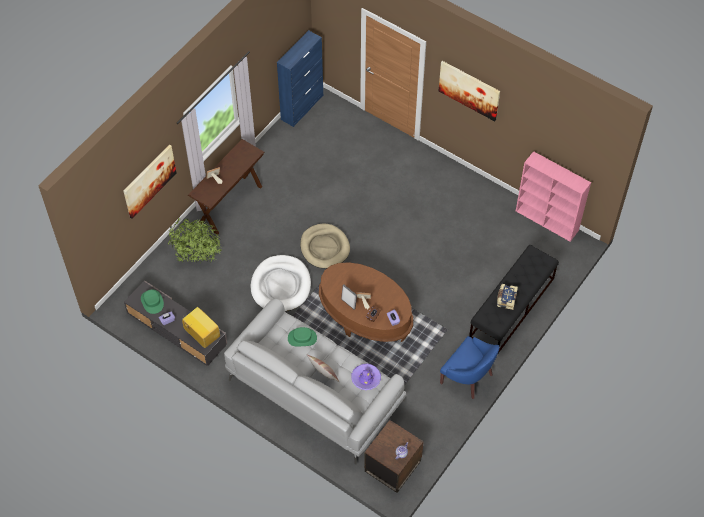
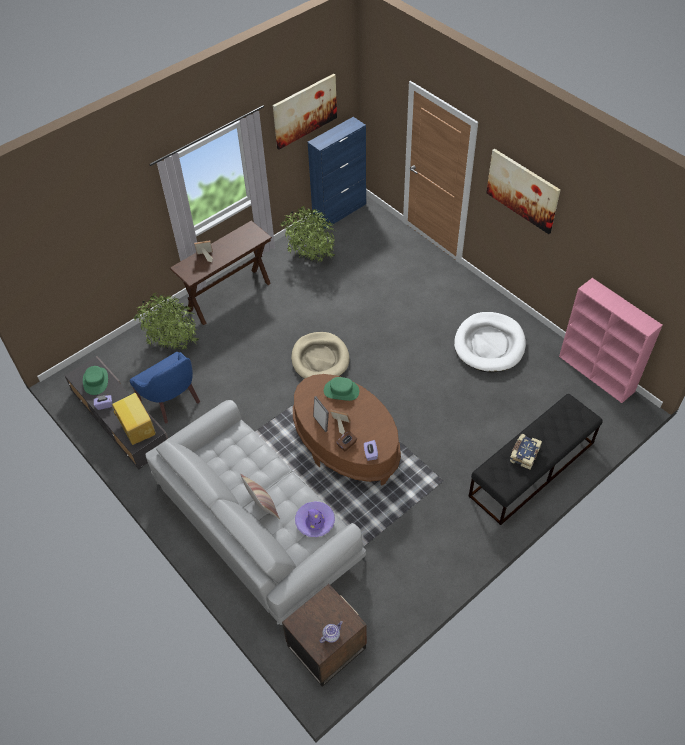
camera: 15 degrees right, 5 degrees down
picture [124,145,177,219] -> picture moved to [273,74,337,150]
white dog bed [251,255,311,312] -> white dog bed moved to [454,312,526,373]
green hat [288,327,317,346] -> green hat moved to [324,377,359,401]
blue armchair [440,336,500,399] -> blue armchair moved to [130,352,200,424]
none -> potted plant [281,206,335,263]

